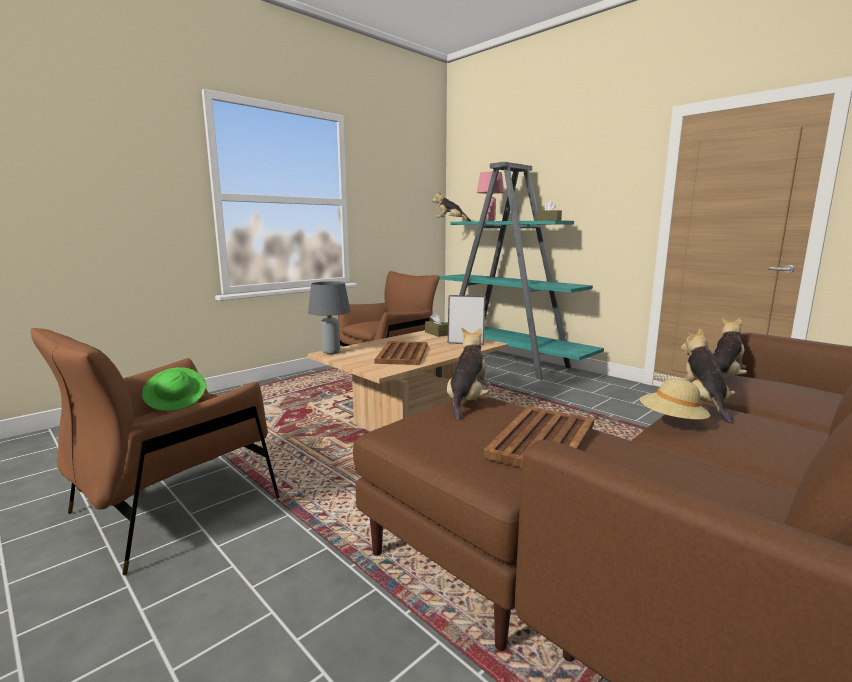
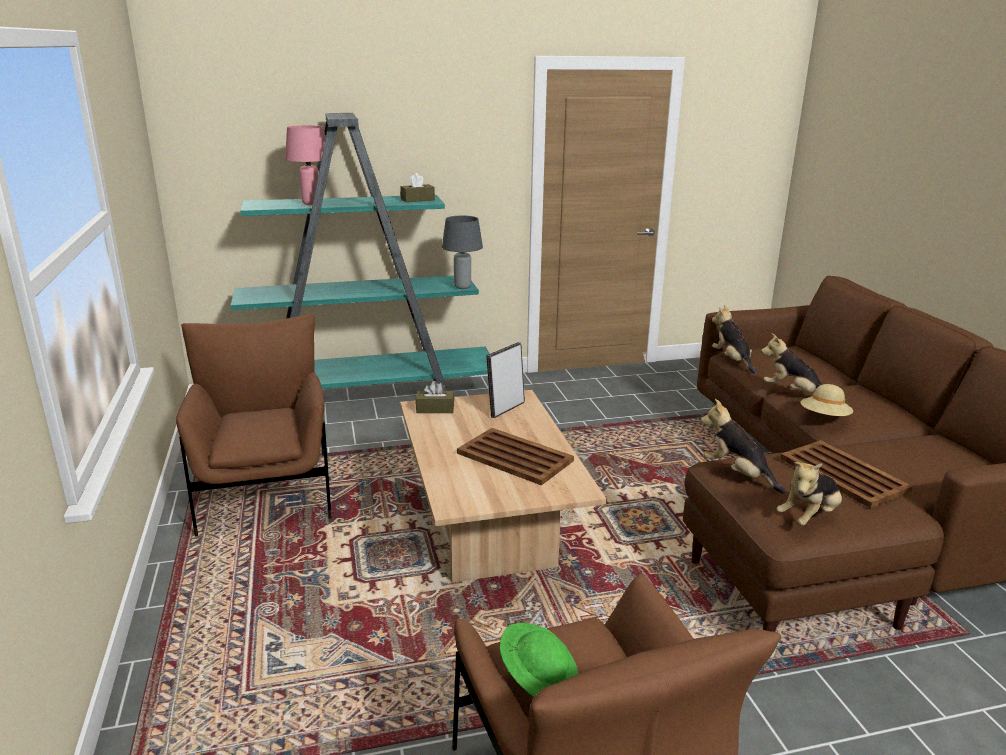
camera: 60 degrees left, 10 degrees up
grey table lamp [308,281,351,355] -> grey table lamp moved to [442,215,483,289]
plush toy [432,191,471,221] -> plush toy moved to [777,462,842,526]

